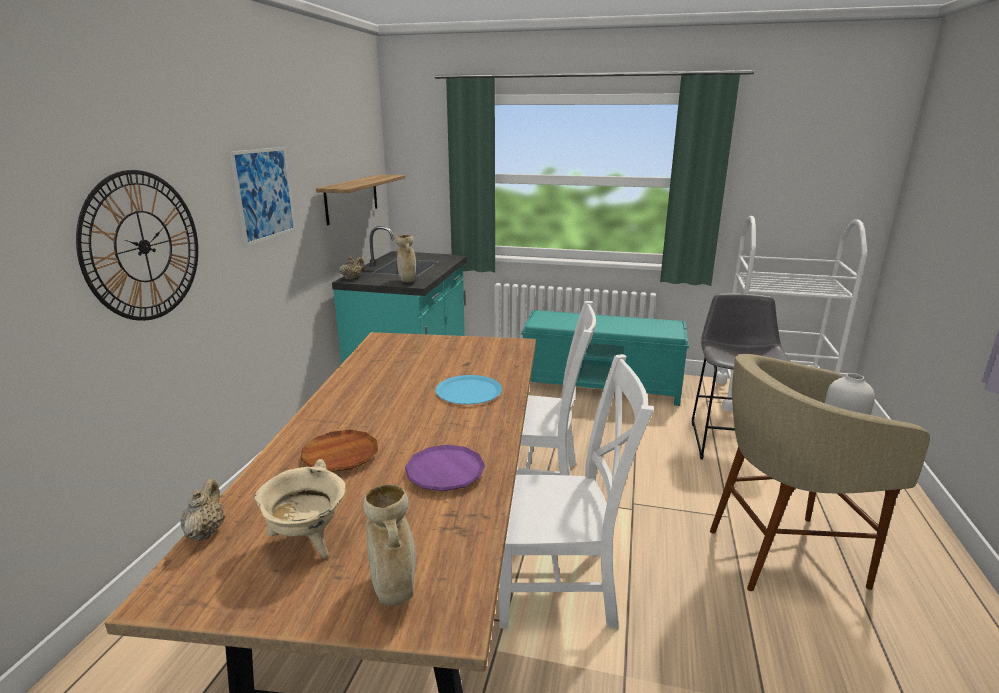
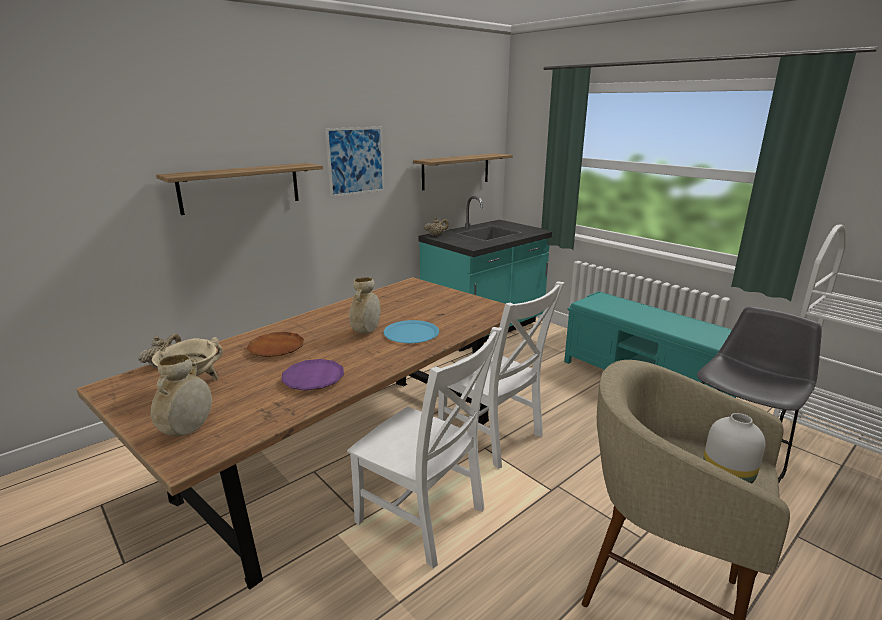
camera: 35 degrees right, 0 degrees up
wall clock [76,170,198,321] -> shelf [156,163,323,215]
beige vase [396,235,416,282] -> beige vase moved to [349,277,381,334]

